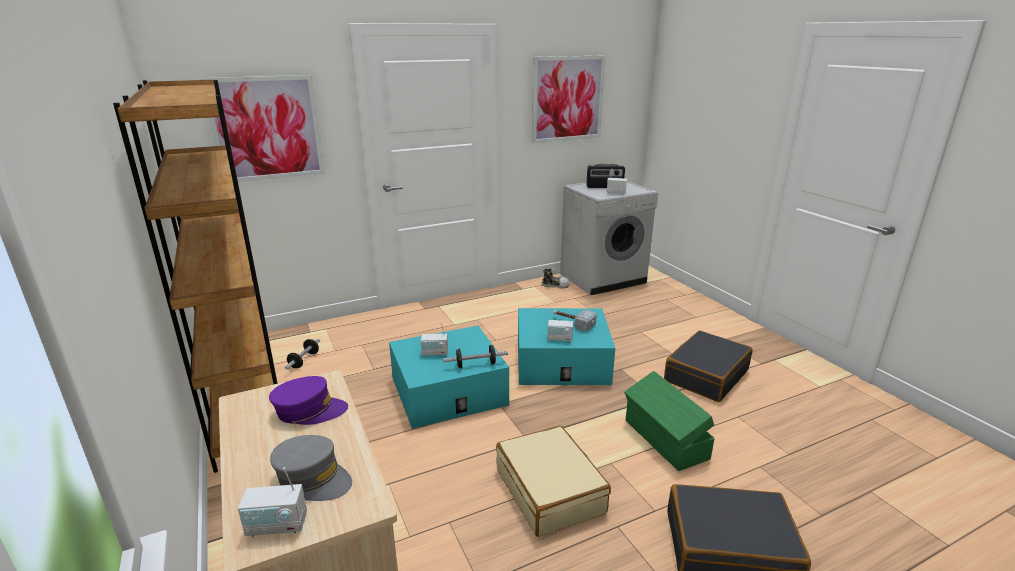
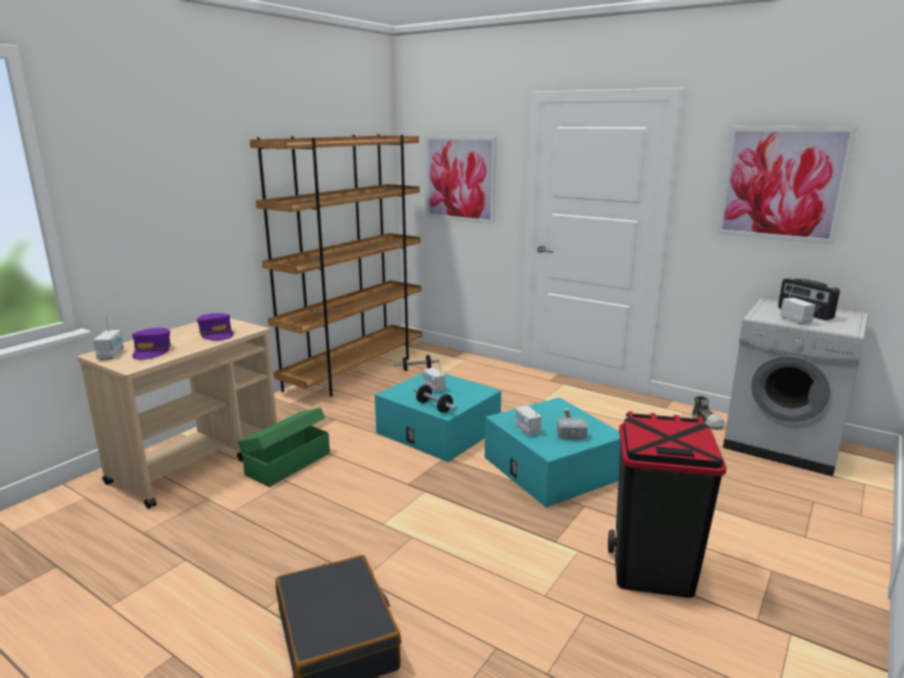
camera: 60 degrees right, 5 degrees down
radio [238,467,307,537] -> radio turned 150 degrees counterclockwise [93,316,124,359]
grey cap [270,435,352,501] -> purple cap [132,328,171,360]
beige suitcase [496,425,611,537] -> none
green storage box [624,371,715,471] -> green storage box moved to [238,407,330,487]
black suitcase [664,331,753,402] -> black trash can [608,411,727,598]

